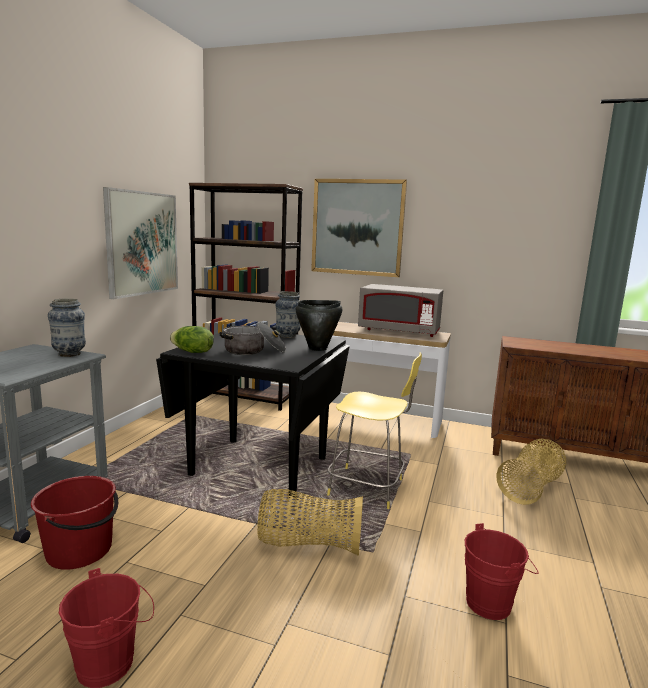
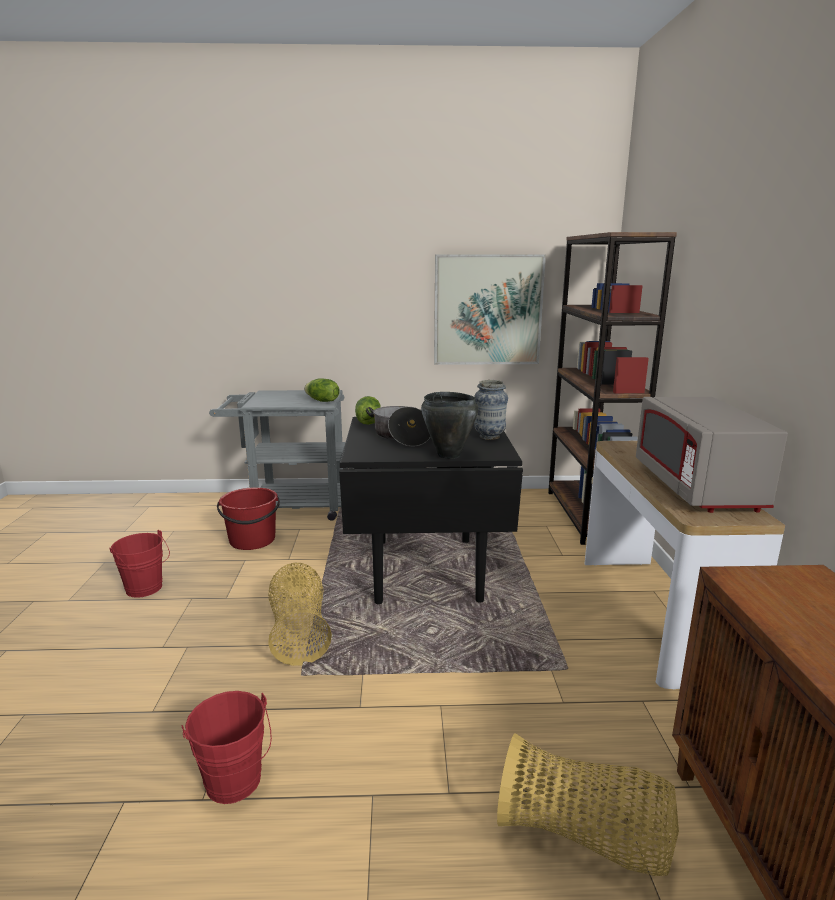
camera: 70 degrees right, 5 degrees up
vase [48,298,86,357] -> lettuce [304,379,340,402]
picture [311,179,407,277] -> none
yellow stool [327,352,422,509] -> none

